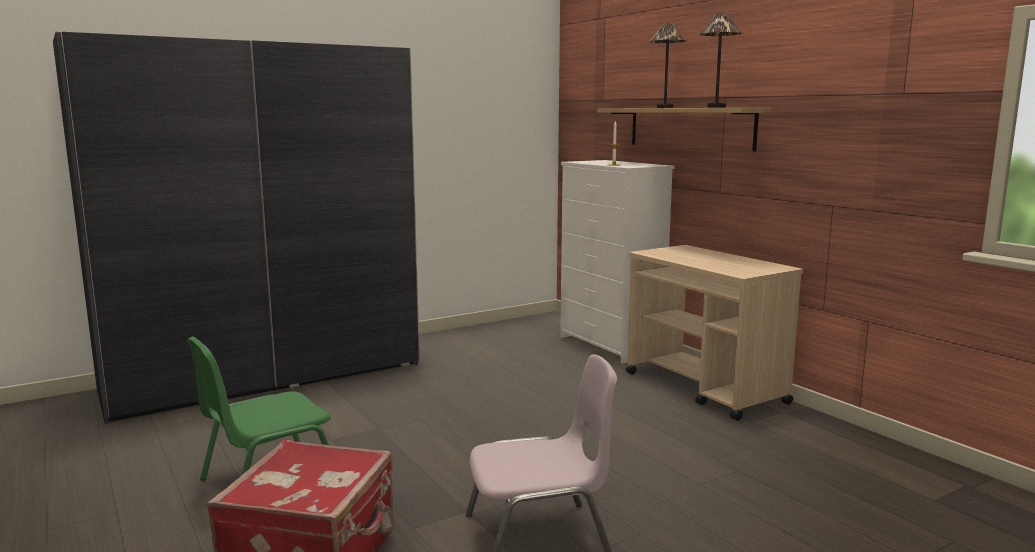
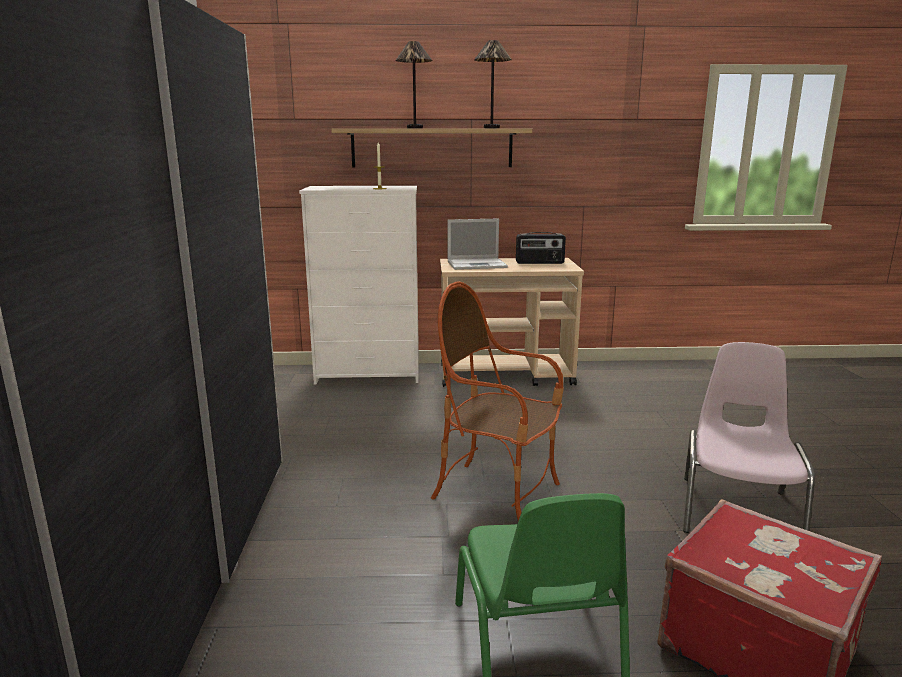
camera: 60 degrees left, 5 degrees up
none -> armchair [431,282,564,521]
none -> laptop [447,219,508,270]
none -> radio [516,232,566,264]

